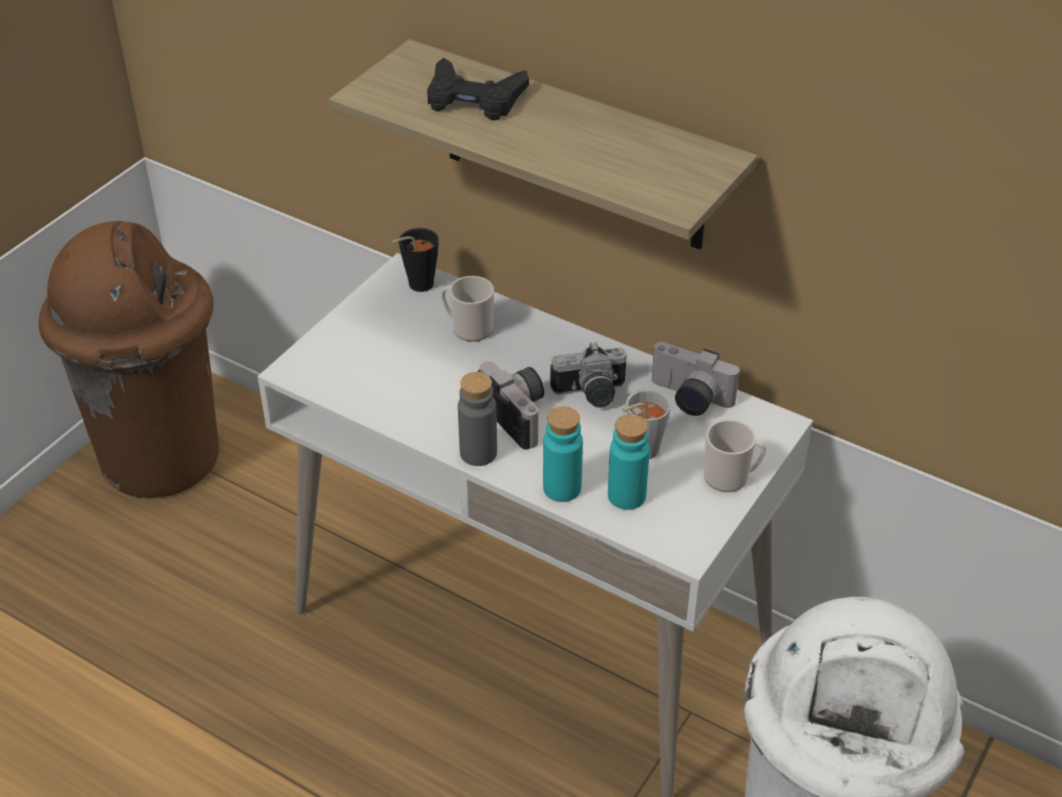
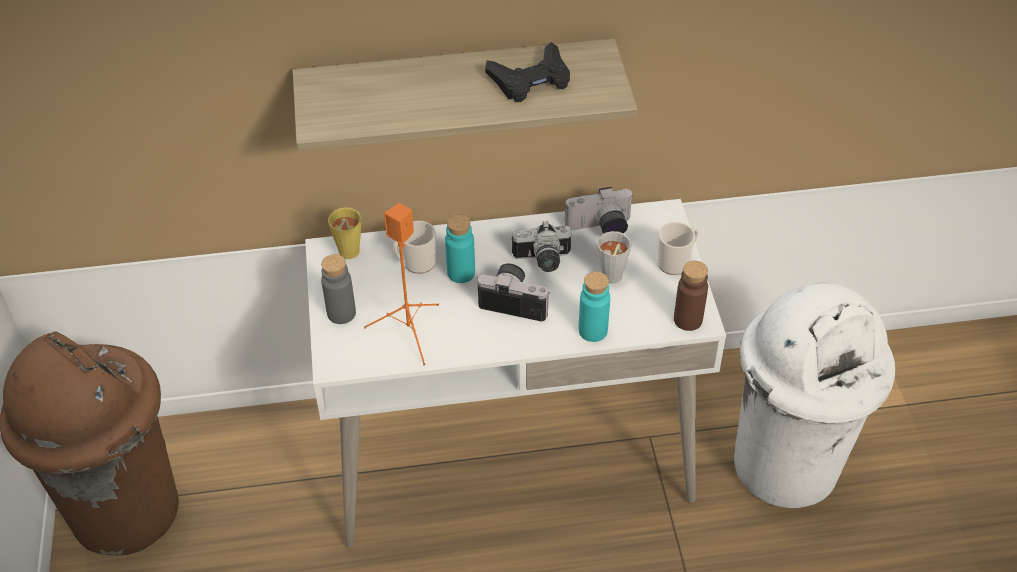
camera: 40 degrees left, 5 degrees up
black cup [392,228,439,292] -> yellow cup [328,207,361,259]
black game controller [427,58,529,120] -> black game controller moved to [485,42,570,102]
grey bottle [458,372,497,466] -> grey bottle moved to [321,254,356,324]
camera [550,342,627,408] -> camera turned 45 degrees clockwise [512,221,571,272]
turquoise bottle [608,414,650,510] -> turquoise bottle moved to [445,214,475,283]
none -> orange speaker [364,203,439,365]
none -> brown bottle [674,261,708,331]

